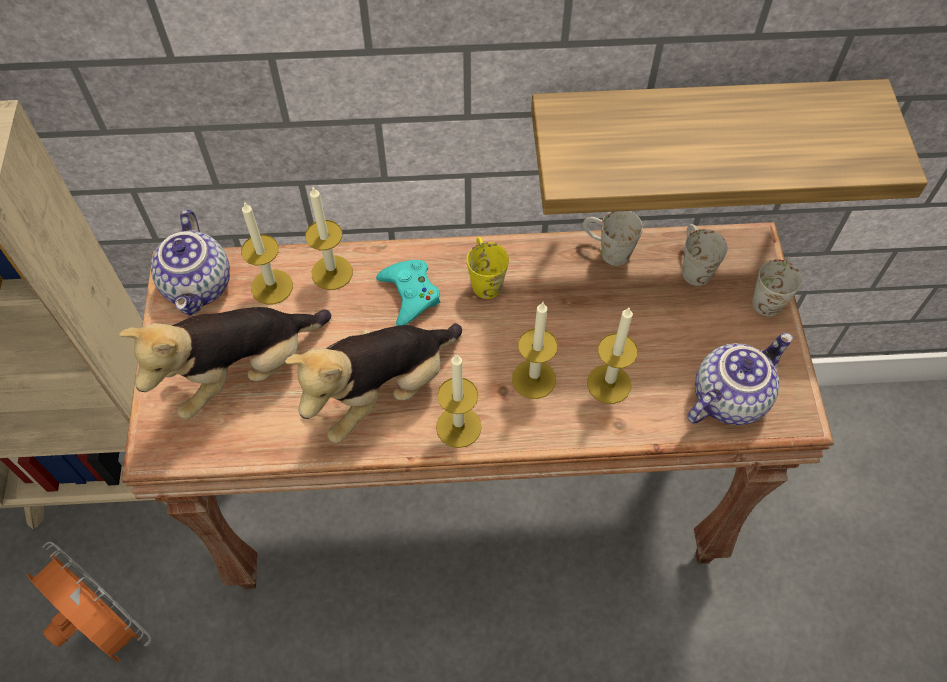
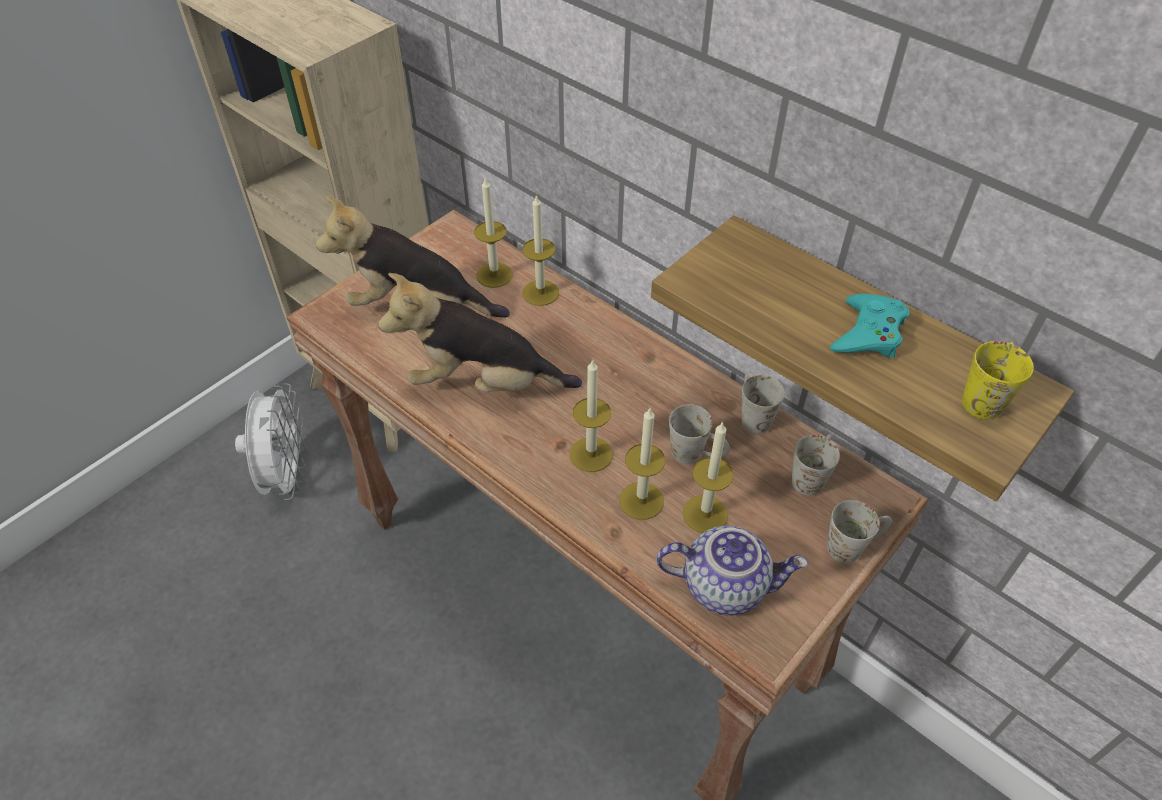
camera: 45 degrees right, 10 degrees down
orange fan [26,542,152,662] -> white fan [235,383,306,500]
teapot [151,210,230,316] -> none
turquoise game controller [376,260,440,326] -> turquoise game controller moved to [830,294,909,358]
candle [436,354,482,448] -> candle moved to [683,421,733,533]
yellow mug [467,237,509,299] -> yellow mug moved to [962,341,1034,419]
none -> white mug [669,404,730,464]

